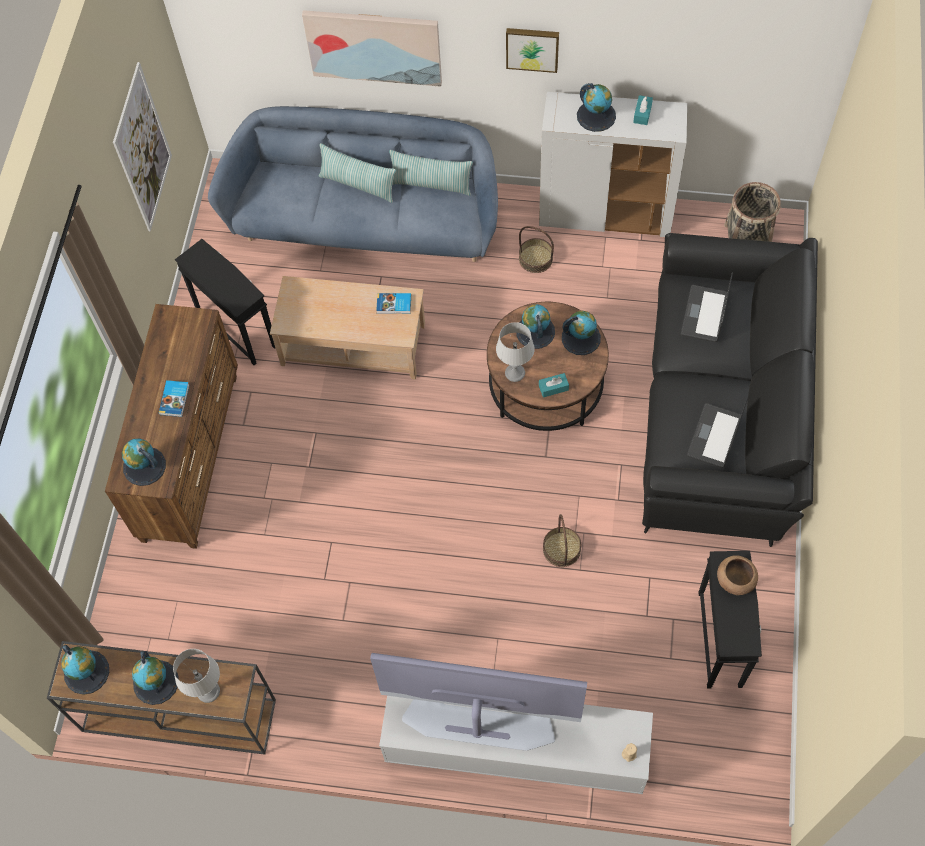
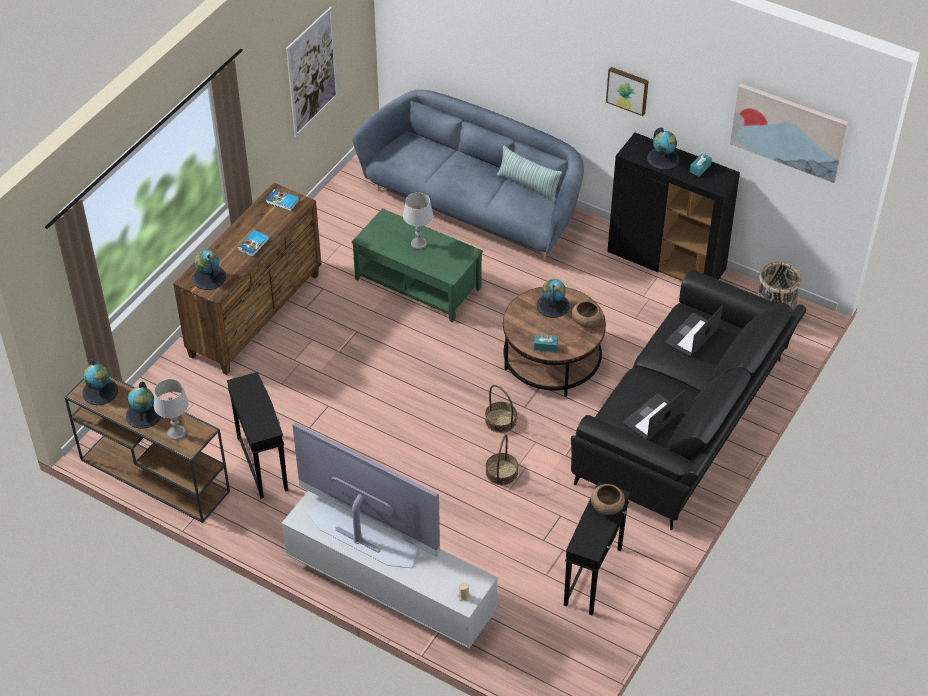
camera: 20 degrees right, 15 degrees down
black side table [175,239,275,365] -> black side table moved to [227,372,288,499]
beige coffee table [270,276,425,380] -> green coffee table [352,208,483,322]
picture [302,10,442,87] -> picture moved to [730,83,849,183]
pillow [319,143,396,203] -> none
book [376,293,411,314] -> book moved to [266,189,300,211]
grey table lamp [496,322,535,382] -> grey table lamp moved to [403,193,433,250]
basket [519,226,554,273] -> basket moved to [485,385,517,433]
white cabinet [539,92,687,237] -> black cabinet [607,133,740,281]
globe [562,311,601,355] -> brown bowl [572,301,602,328]

